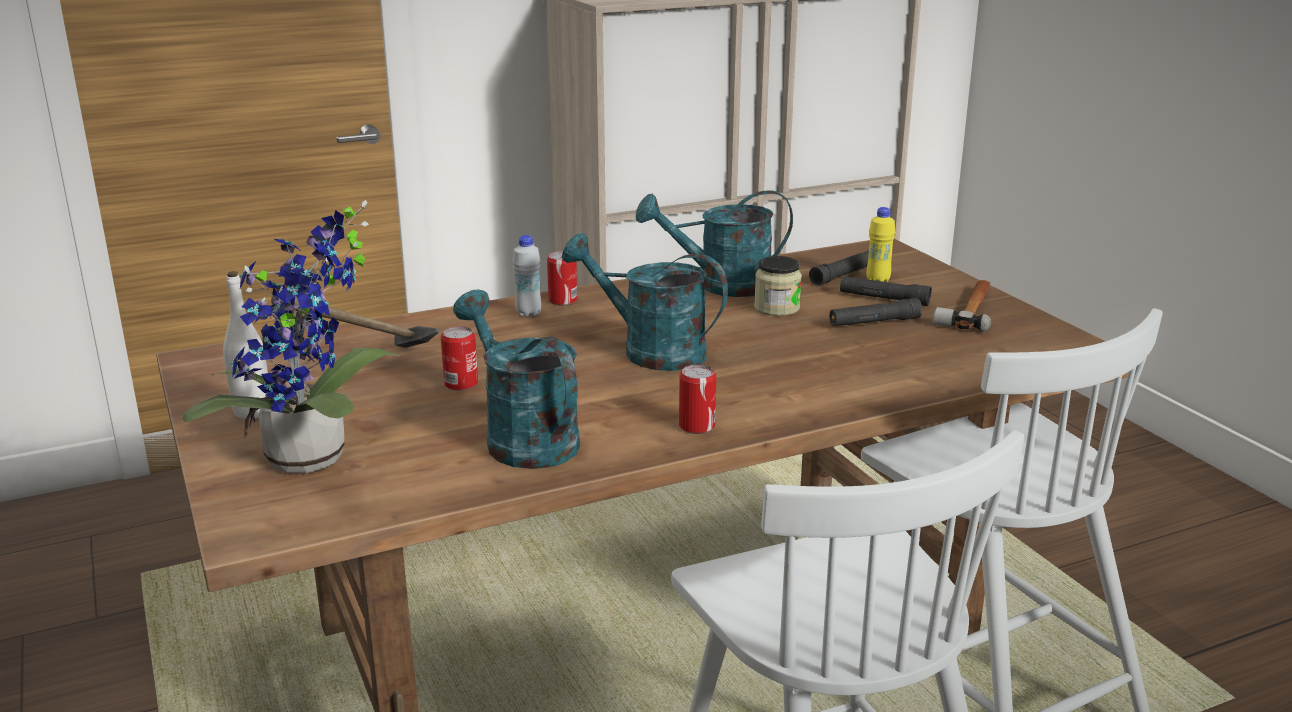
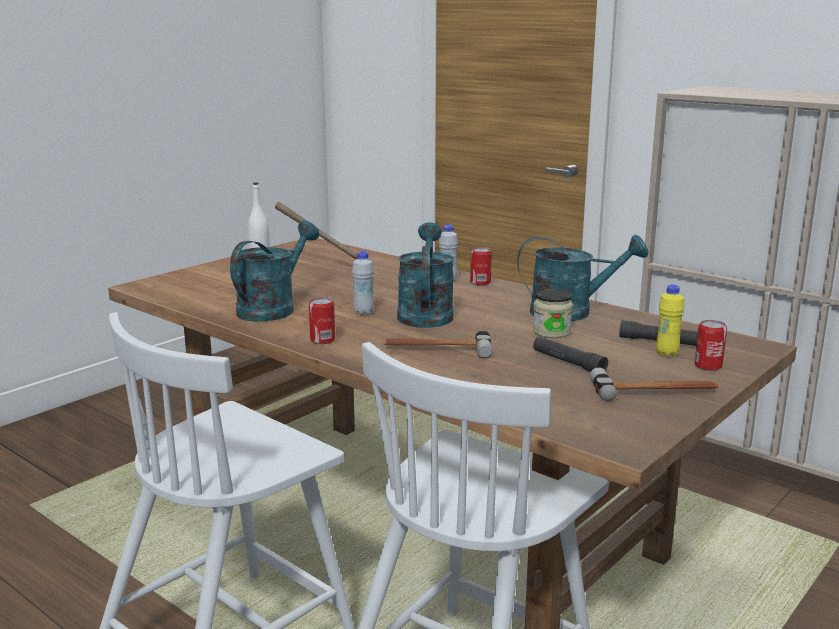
camera: 65 degrees right, 5 degrees down
potted plant [182,200,402,473] -> none
can [441,326,478,391] -> can moved to [695,320,727,371]
turquoise watering can [636,190,793,297] -> turquoise watering can turned 120 degrees clockwise [517,234,648,321]
black flashlight [840,276,932,306] -> none
none -> white bottle [352,251,374,315]
none -> hammer [383,330,492,359]

